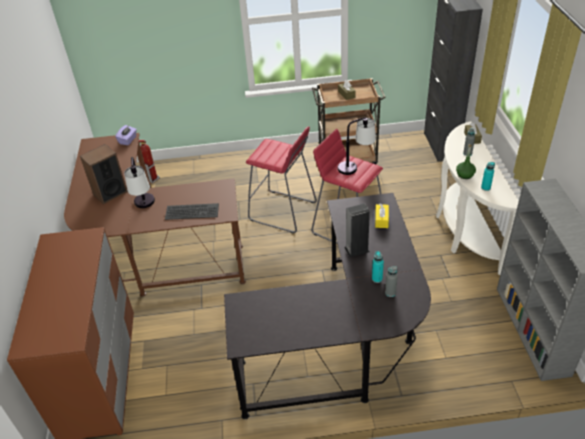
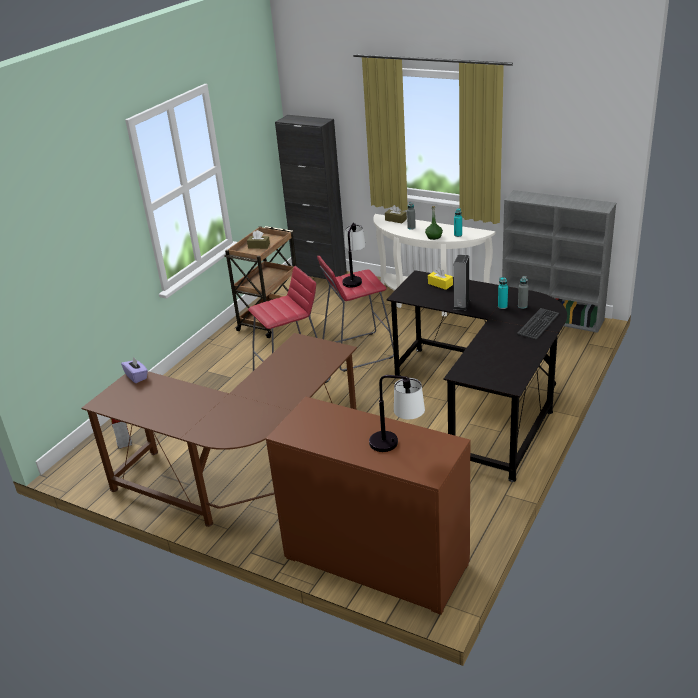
camera: 55 degrees left, 10 degrees down
speaker [80,144,128,204] -> none
table lamp [124,157,155,208] -> table lamp moved to [369,375,425,452]
keyboard [165,203,219,220] -> keyboard moved to [517,308,559,340]

